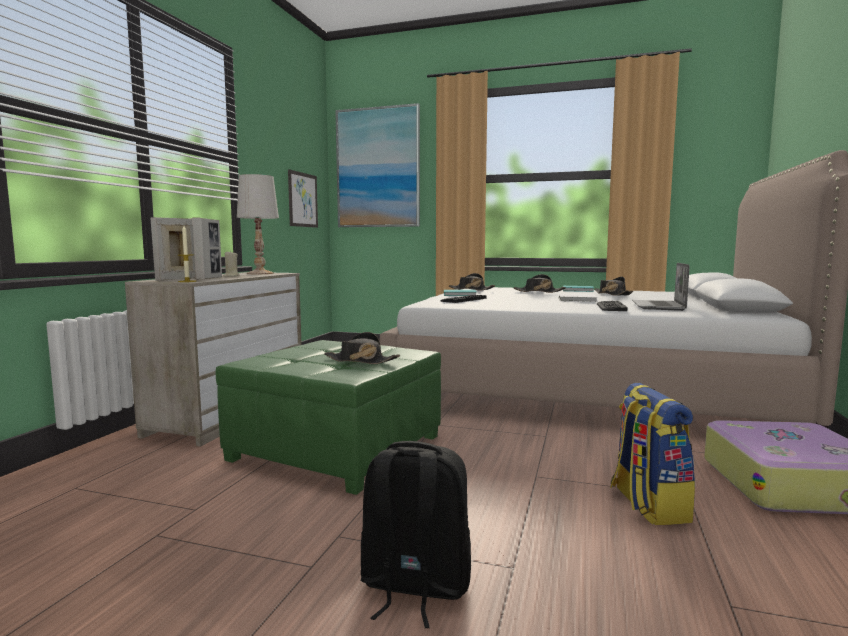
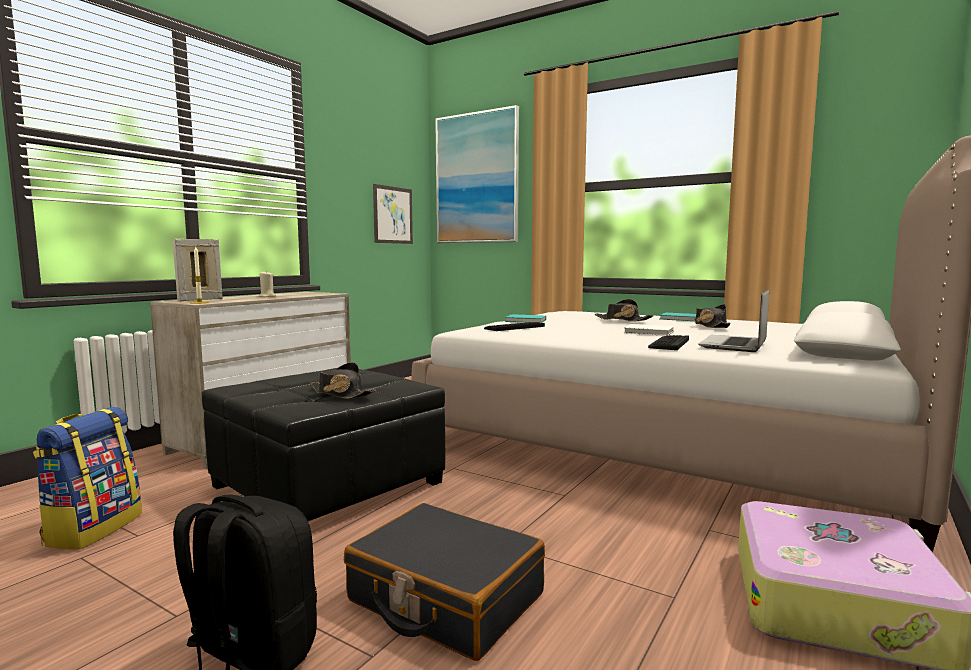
camera: 15 degrees right, 0 degrees up
picture frame [192,217,222,280] -> none
green ottoman [216,340,441,495] -> black ottoman [202,368,445,523]
white table lamp [237,174,279,274] -> none
black hat [449,273,495,290] -> none
backpack [610,383,695,525] -> backpack moved to [33,407,142,550]
none -> black suitcase [344,503,545,661]

